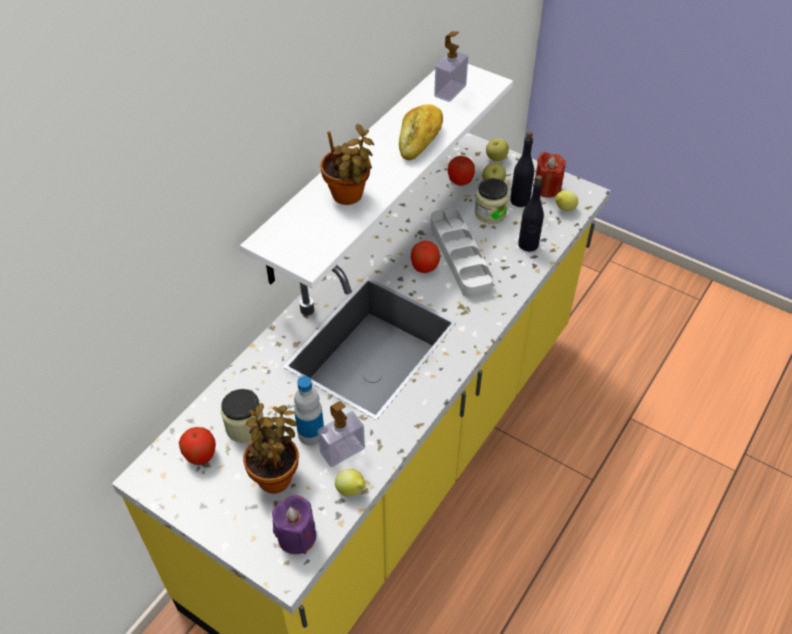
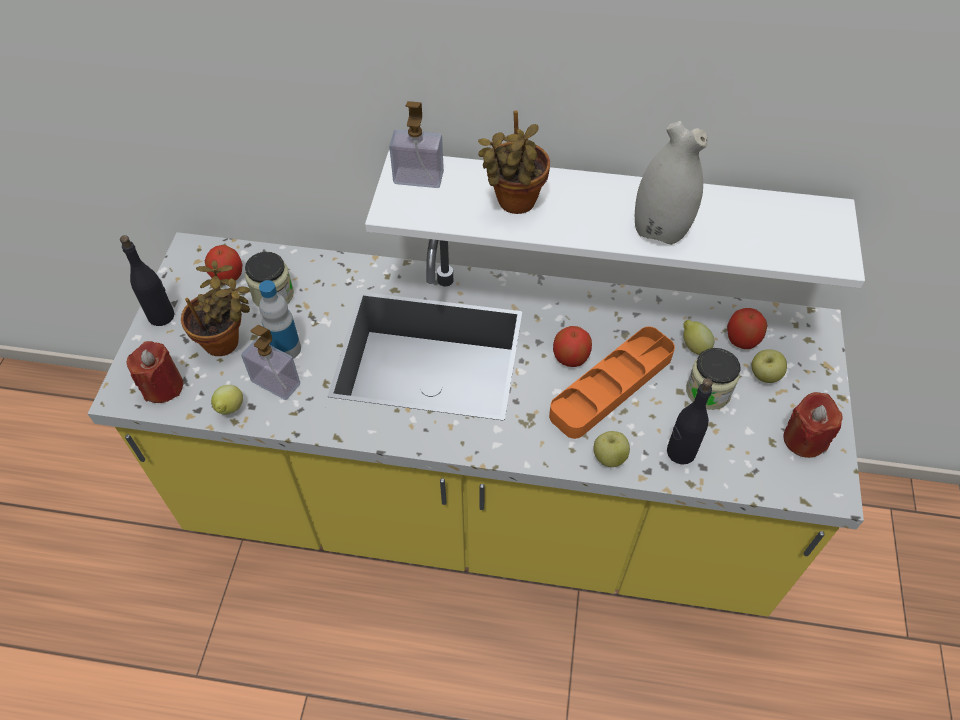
camera: 65 degrees right, 5 degrees up
purple candle [272,495,316,554] -> red candle [127,341,183,403]
bread [399,104,443,160] -> white vase [635,121,708,245]
grey tray [430,208,493,298] -> orange tray [549,327,675,439]
soap dispenser [434,31,468,102] -> soap dispenser moved to [389,101,444,188]
apple [486,139,509,161] -> apple moved to [594,431,630,467]
black bottle [510,131,534,207] -> black bottle moved to [120,235,175,326]
lemon [555,190,578,211] -> lemon moved to [683,320,715,355]

